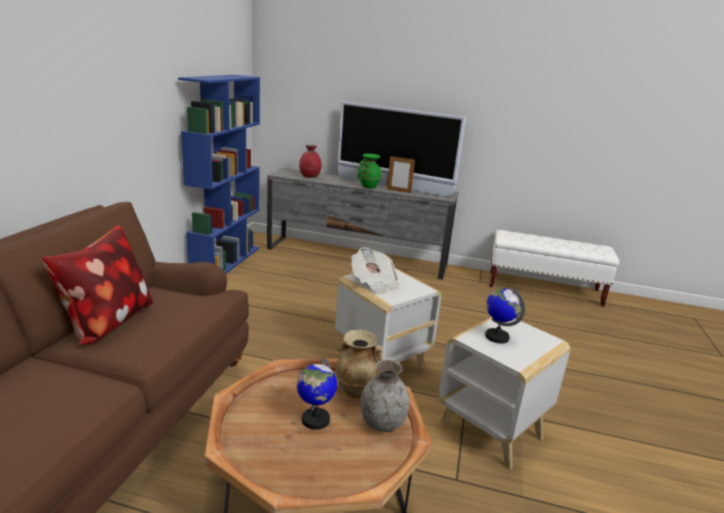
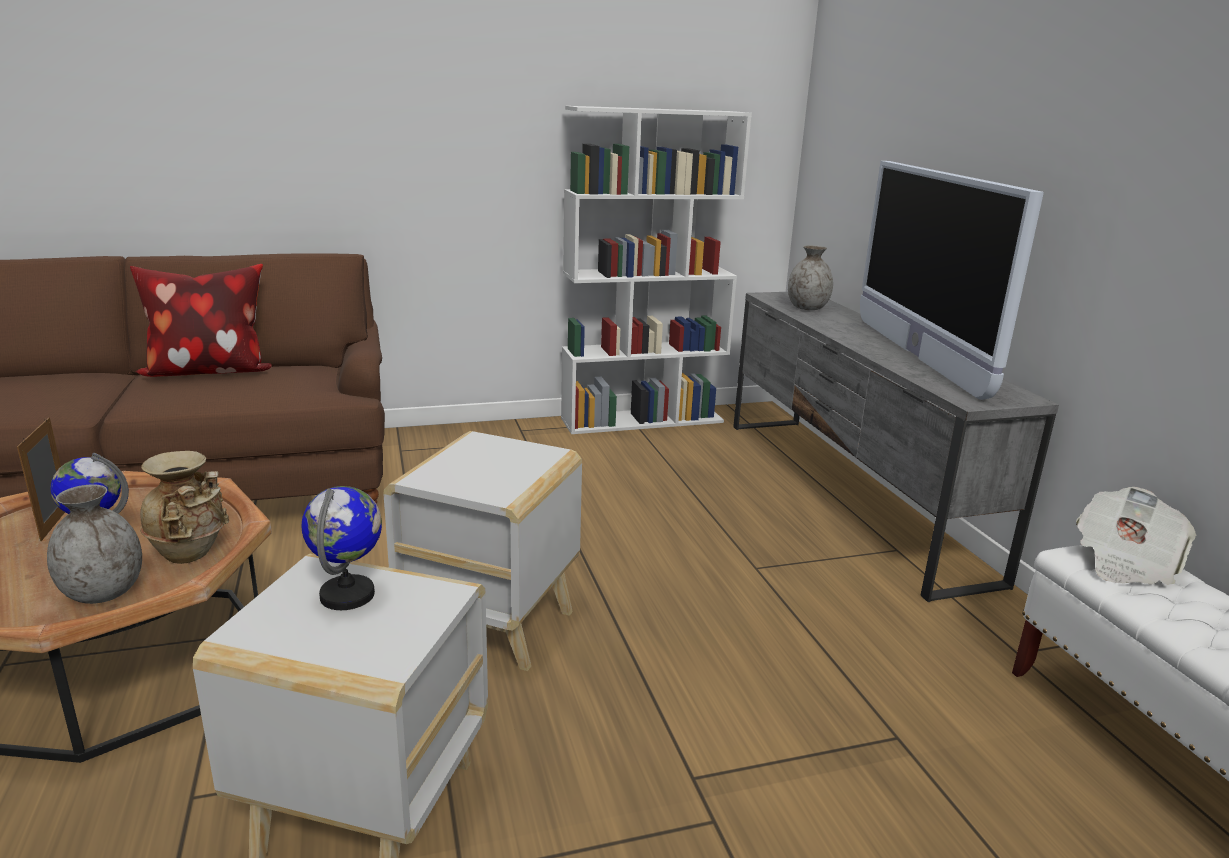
camera: 60 degrees right, 0 degrees up
blue bookcase [178,75,260,274] -> white bookcase [561,106,752,434]
red vase [299,145,322,178] -> grey vase [788,245,833,310]
newspaper [351,247,399,295] -> newspaper moved to [1076,487,1196,585]
green vase [357,154,382,189] -> none
picture frame [387,156,415,193] -> picture frame moved to [17,418,65,541]

